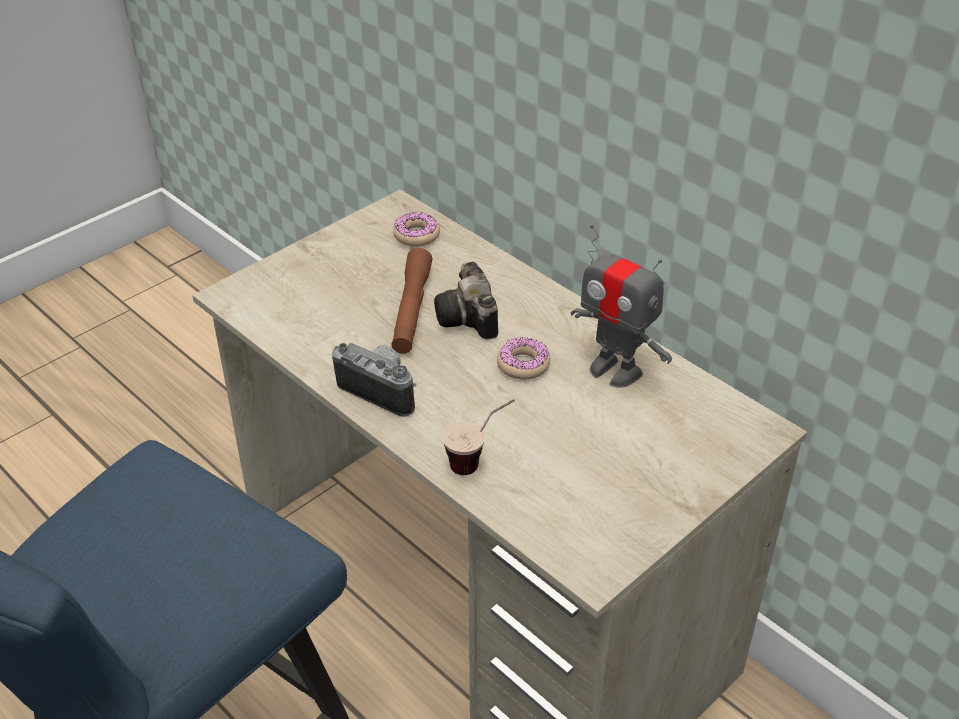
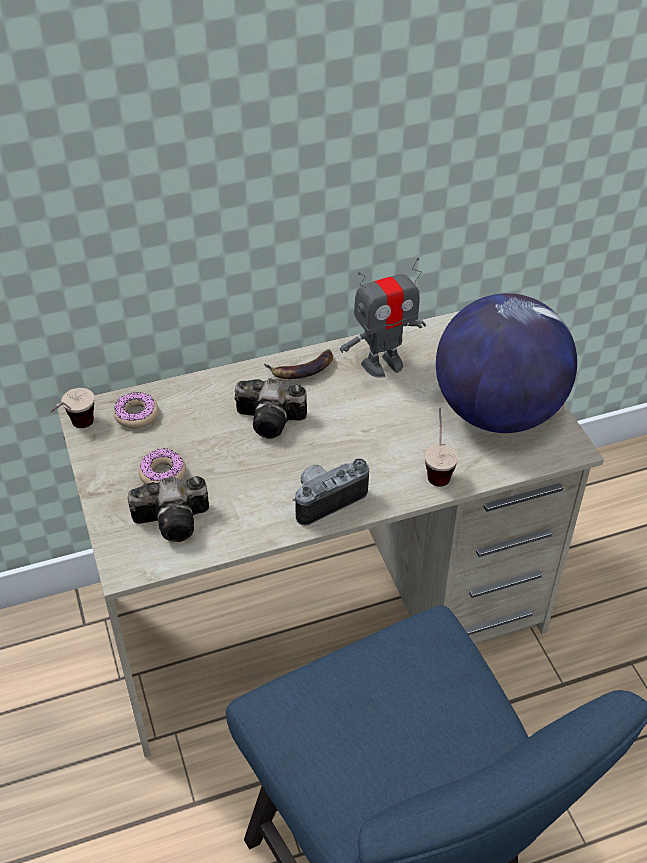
camera: 65 degrees left, 5 degrees up
brown flashlight [391,248,432,354] -> none
donut [497,337,550,380] -> donut moved to [139,449,186,485]
none -> cup [50,388,94,428]
none -> camera [128,476,209,542]
none -> banana [264,349,333,379]
none -> globe [436,293,577,433]

